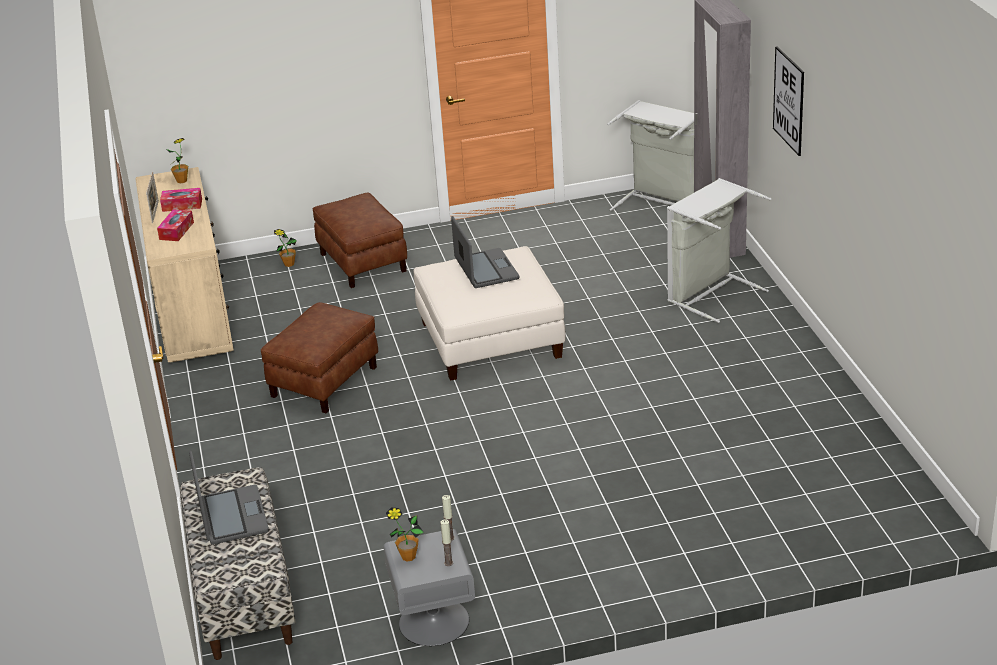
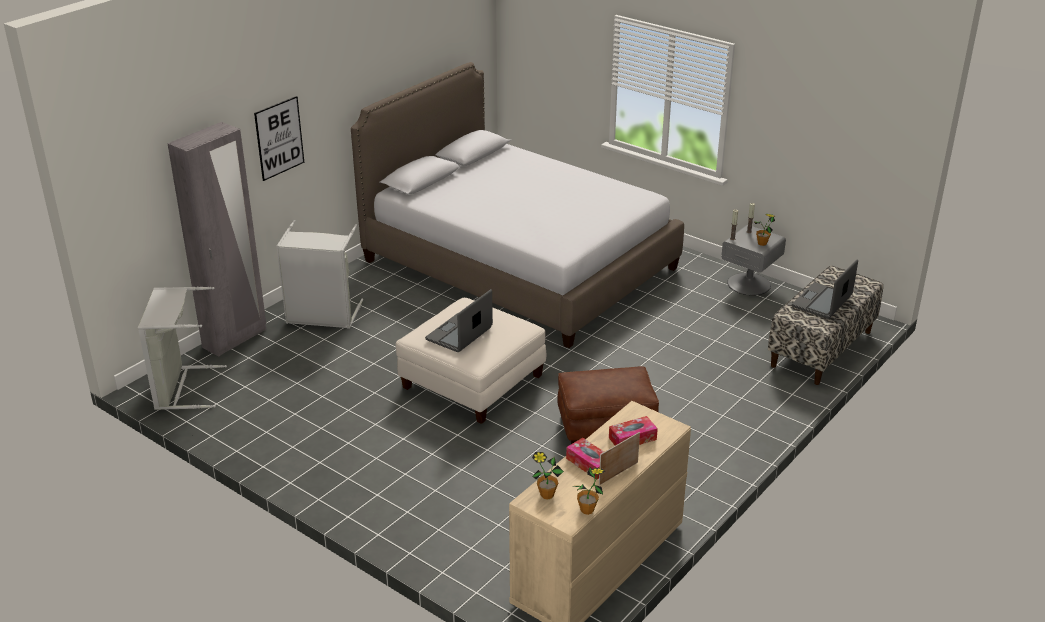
camera: 130 degrees left, 0 degrees up
potted plant [274,229,297,267] -> potted plant moved to [574,467,605,515]
brown ottoman [313,192,407,288] -> none
none -> bed [351,62,684,348]

